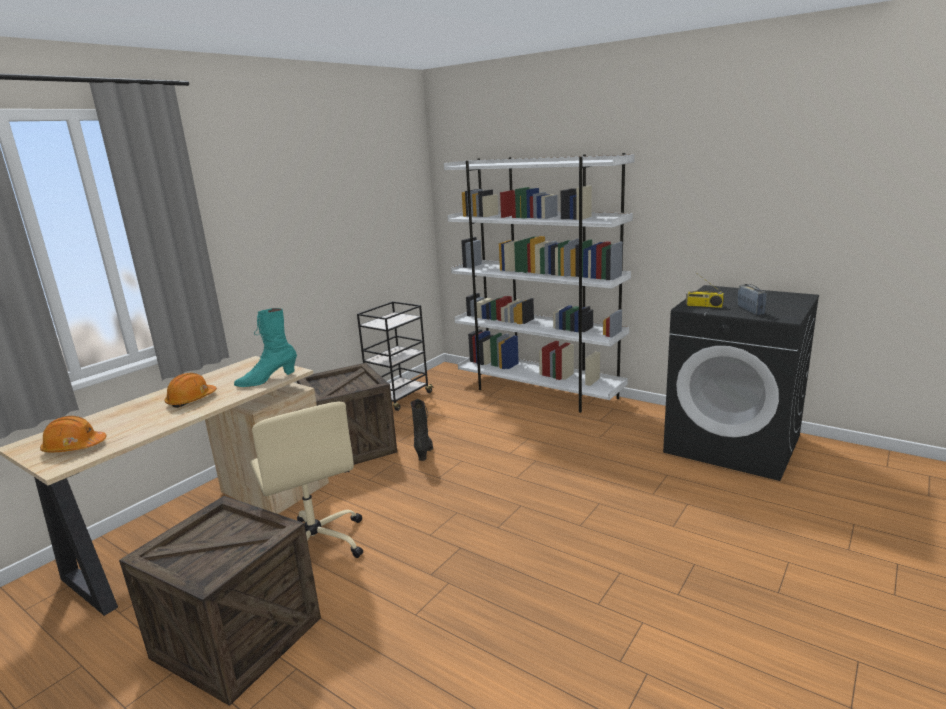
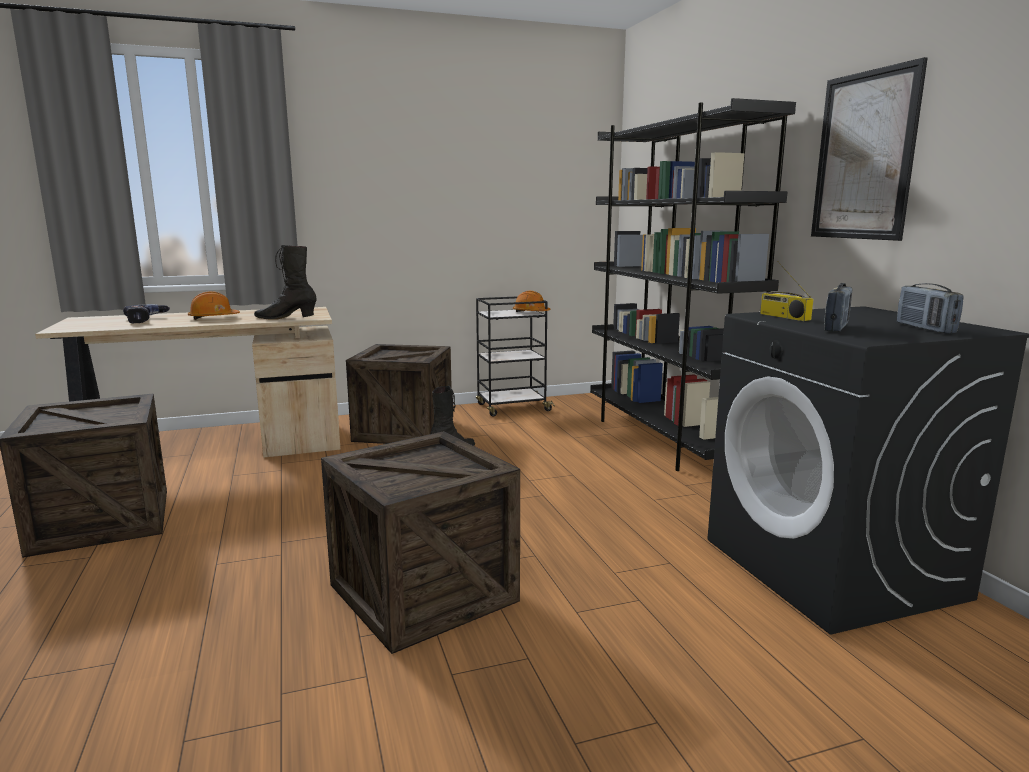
camera: 35 degrees right, 5 degrees down
orange hard hat [40,416,106,452] -> orange hard hat moved to [513,291,551,312]
turquoise boot [234,308,297,387] -> black boot [254,245,317,320]
beige office chair [250,402,363,558] -> none
white bookcase [444,153,635,413] -> black bookcase [590,98,796,471]
none -> power drill [123,304,170,323]
none -> crate [321,431,520,654]
none -> picture [811,57,928,241]
none -> radio [897,283,964,333]

